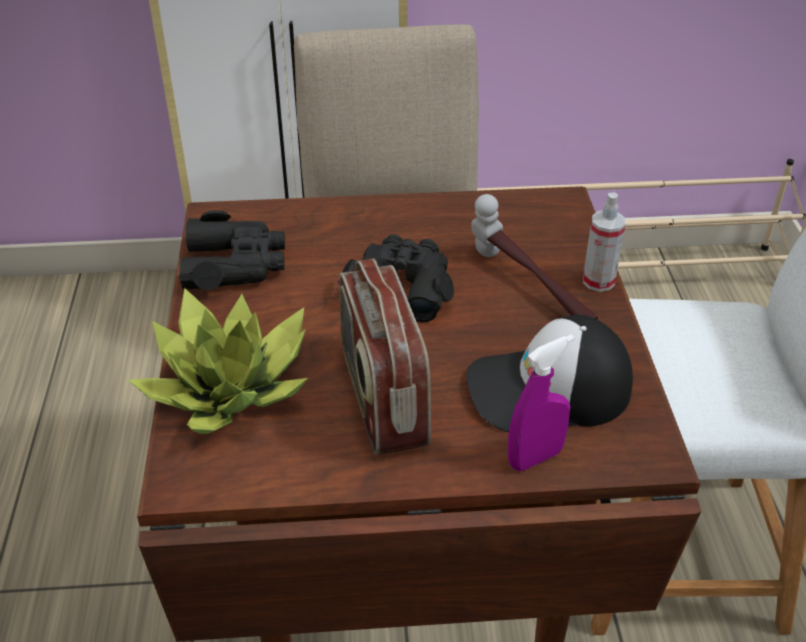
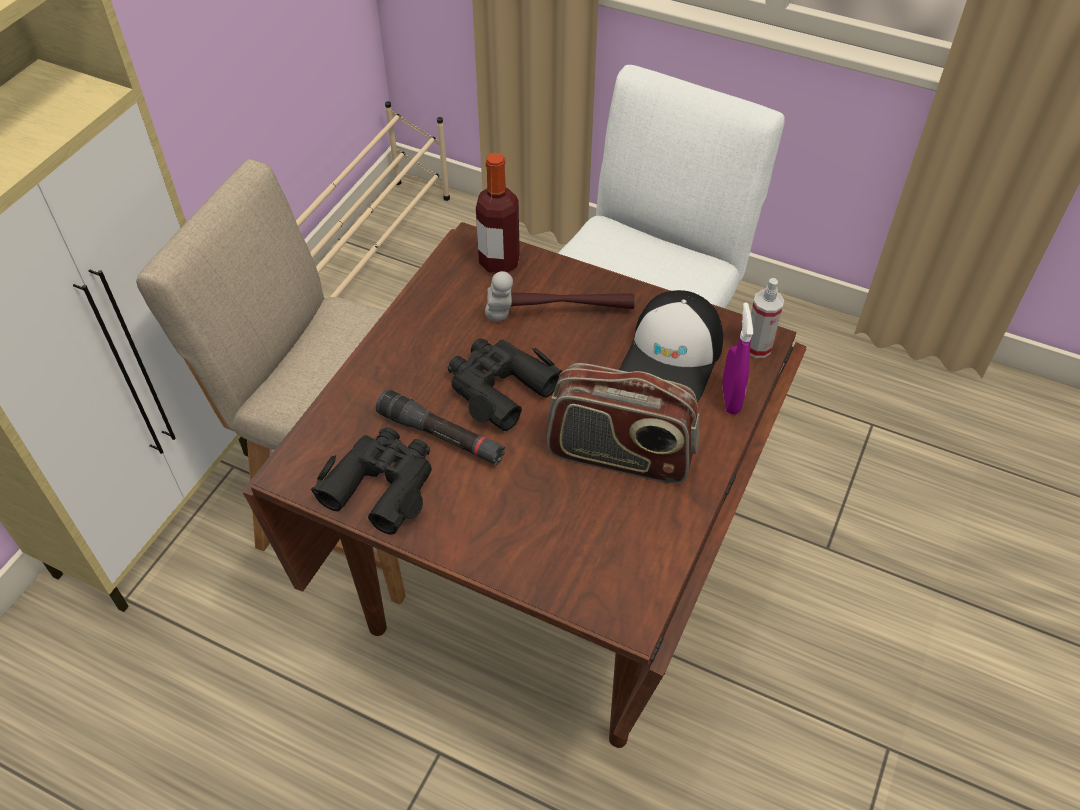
camera: 60 degrees left, 10 degrees up
potted plant [128,288,308,434] -> none
spray bottle [583,192,626,292] -> spray bottle moved to [750,278,784,358]
none -> black flashlight [376,389,505,465]
none -> bottle [476,153,520,274]

